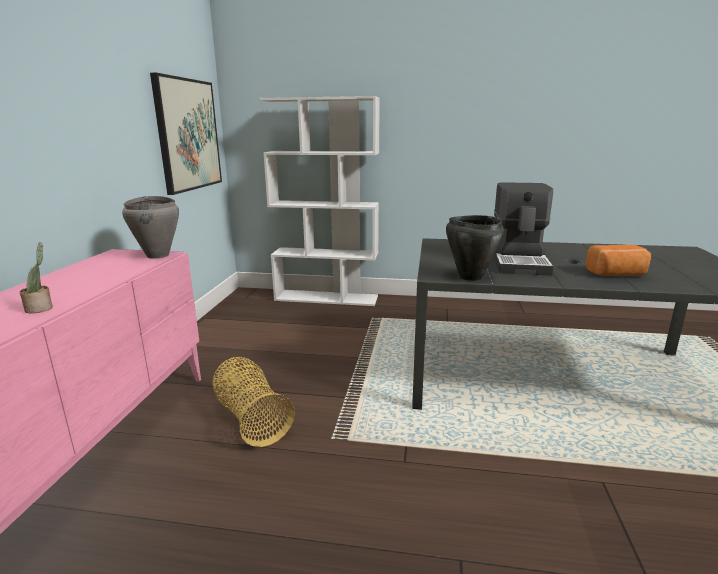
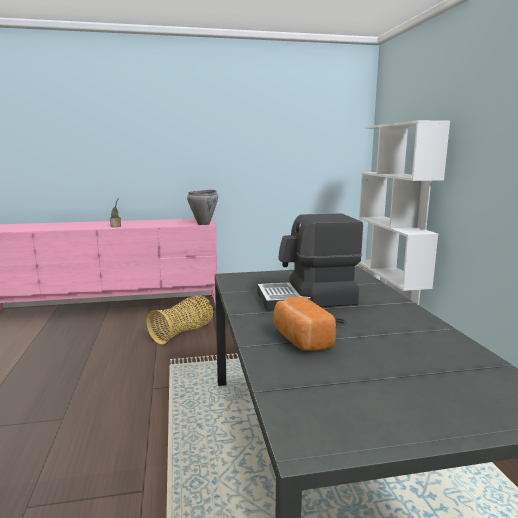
camera: 70 degrees right, 5 degrees down
picture [150,73,222,195] -> none
black cooking pot [446,215,504,281] -> none

